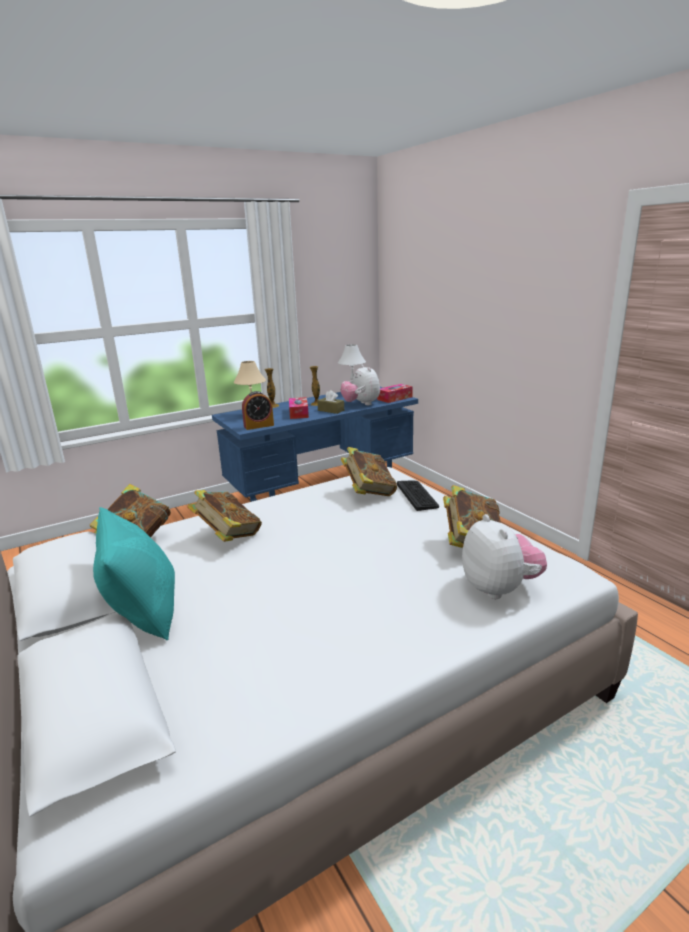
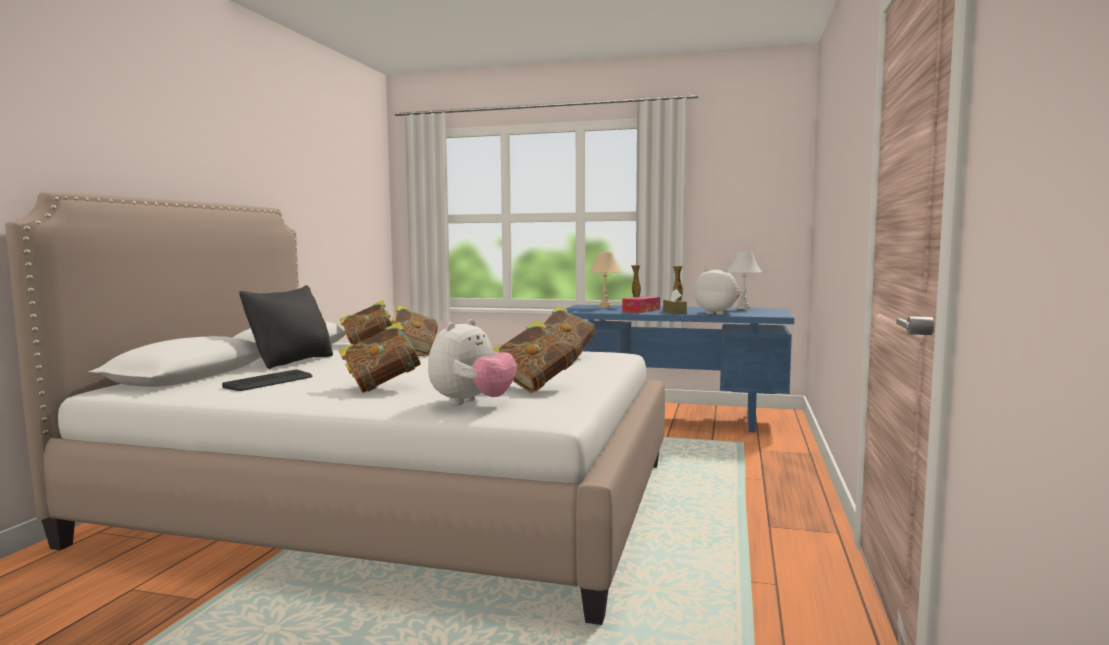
camera: 45 degrees right, 15 degrees down
turquoise pillow [93,507,175,640] -> black pillow [239,285,333,369]
alarm clock [242,391,274,430] -> none
plush toy [341,365,380,405] -> plush toy turned 105 degrees clockwise [694,268,740,315]
tissue box [377,384,413,403] -> none
keyboard [397,480,439,511] -> keyboard moved to [222,369,313,391]
none -> book [338,322,425,393]

